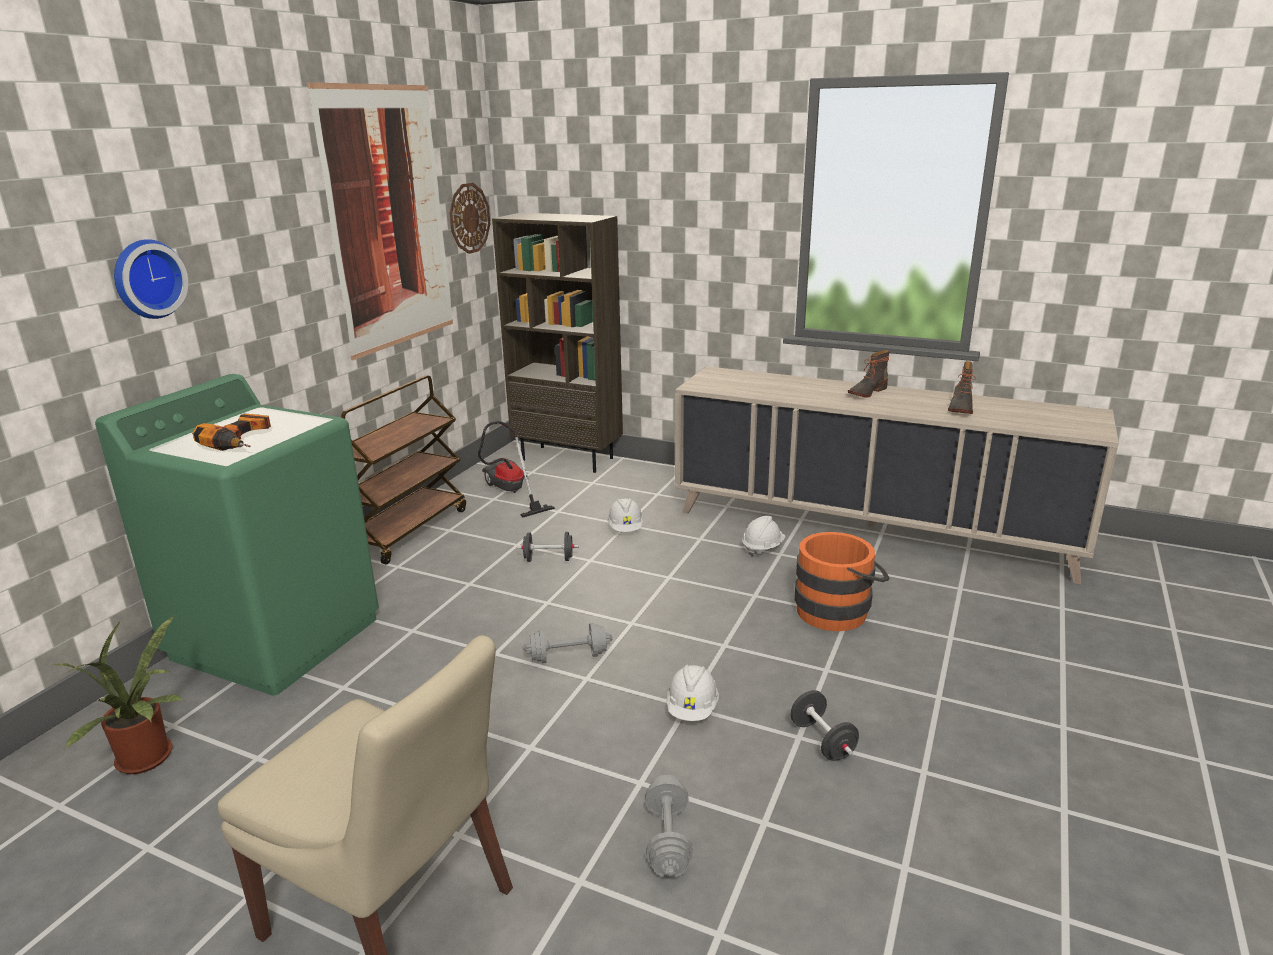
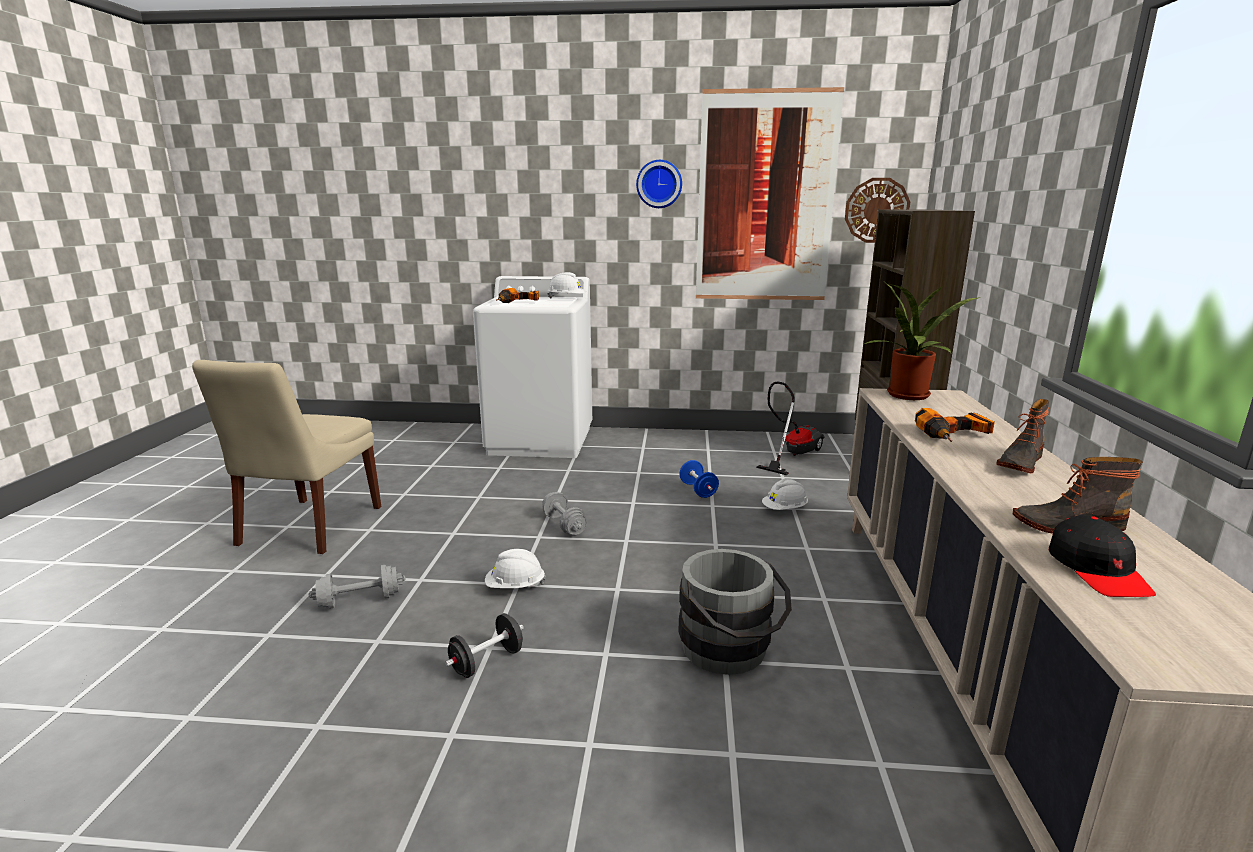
camera: 70 degrees right, 5 degrees down
potted plant [53,615,185,774] -> potted plant moved to [863,282,978,400]
green washing machine [95,374,379,696] -> white washing machine [473,276,592,458]
wall clock [114,239,188,319] -> wall clock moved to [636,160,682,208]
brown cart [341,375,466,564] -> none
black dumbbell [517,532,579,562] -> blue dumbbell [680,460,719,498]
white hard hat [742,516,786,557] -> white hard hat moved to [547,272,586,299]
orange bucket [794,532,890,631] -> grey bucket [678,549,792,675]
boot [848,350,890,398] -> boot turned 75 degrees counterclockwise [996,399,1049,473]
none -> power drill [915,408,995,442]
none -> black cap [1048,515,1156,597]

